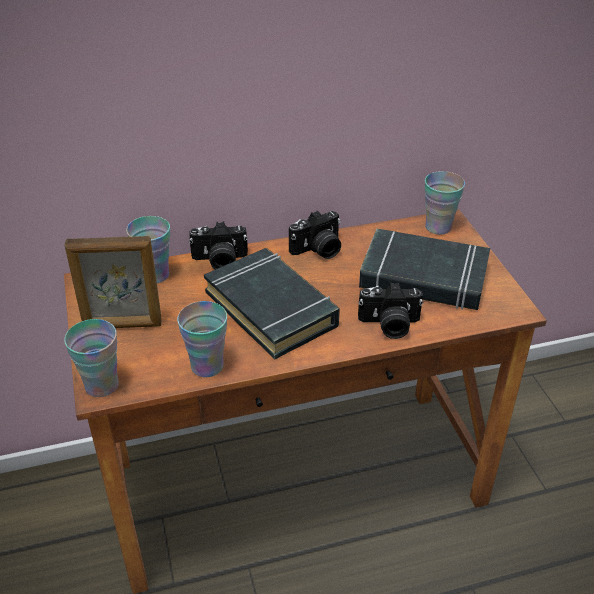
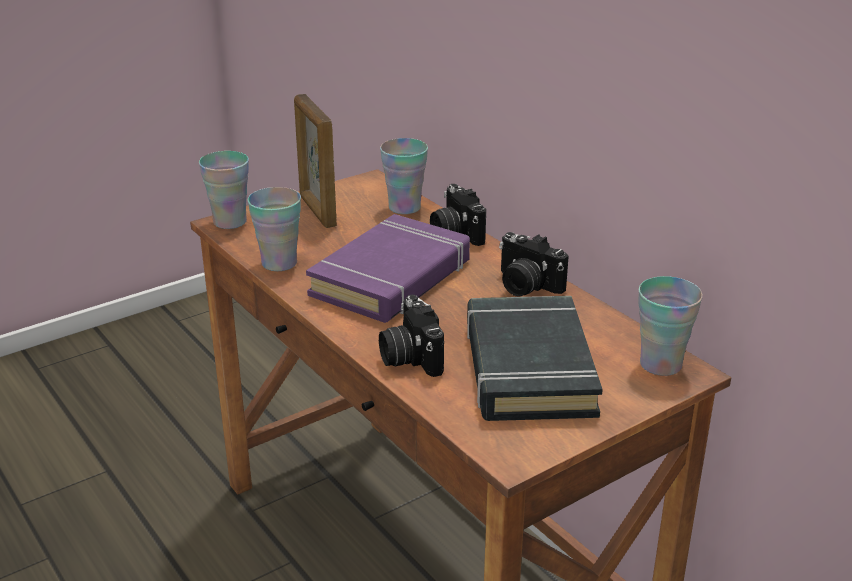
camera: 70 degrees right, 10 degrees down
black book [204,248,340,359] -> purple book [306,214,470,323]

